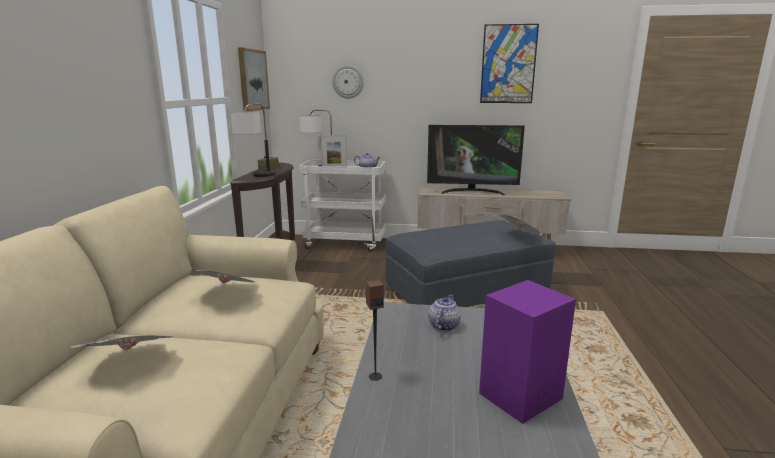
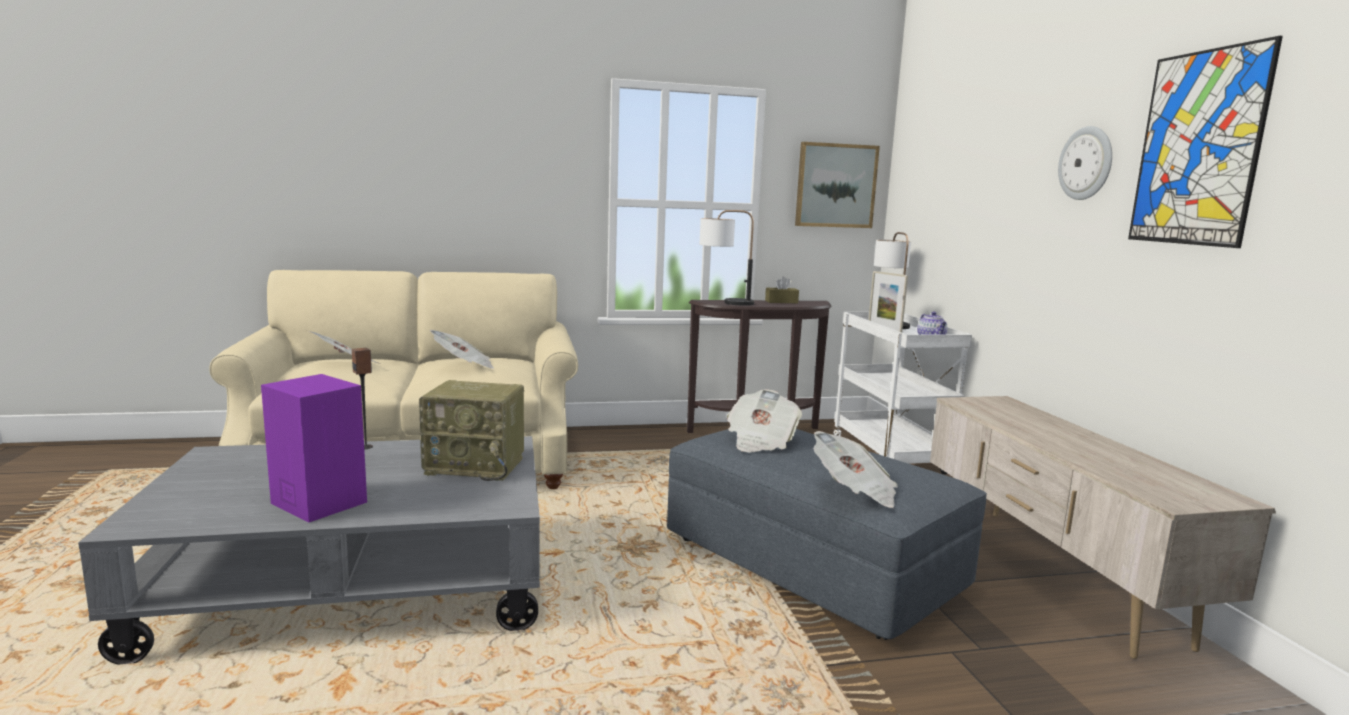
camera: 70 degrees right, 5 degrees down
wall clock [332,65,364,99] -> wall clock moved to [1058,126,1112,200]
television [427,125,525,195] -> none
teapot [428,294,461,331] -> radio [419,380,524,481]
none -> newspaper [727,389,802,452]

